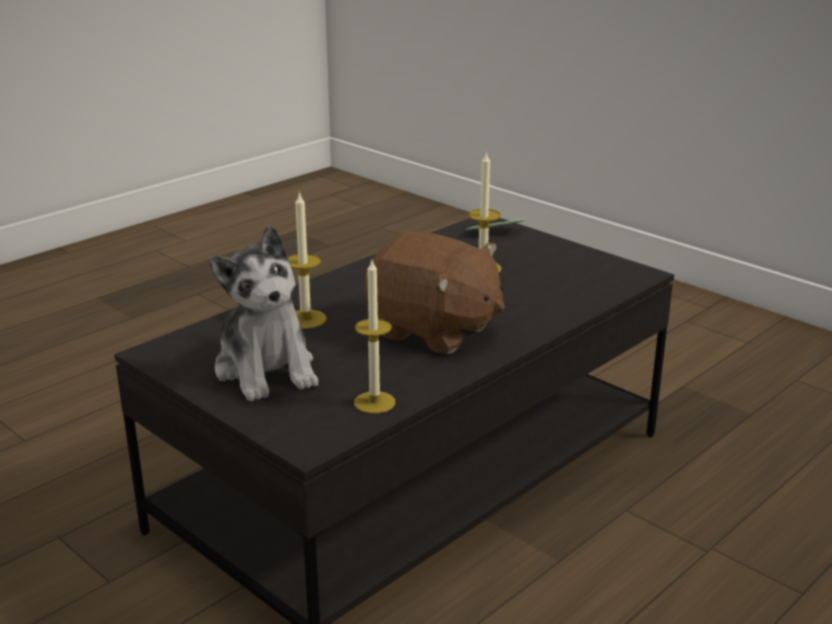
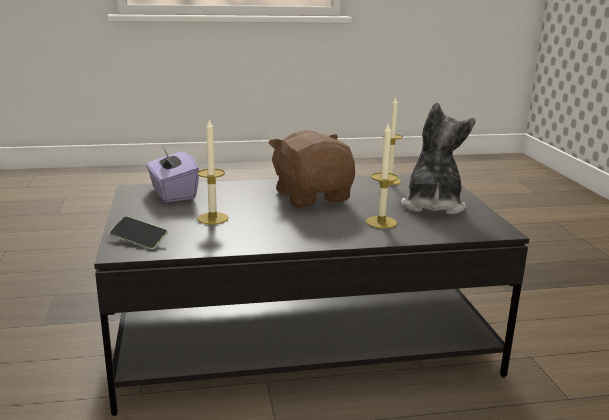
camera: 145 degrees left, 5 degrees down
none -> purple tissue box [146,143,199,202]

